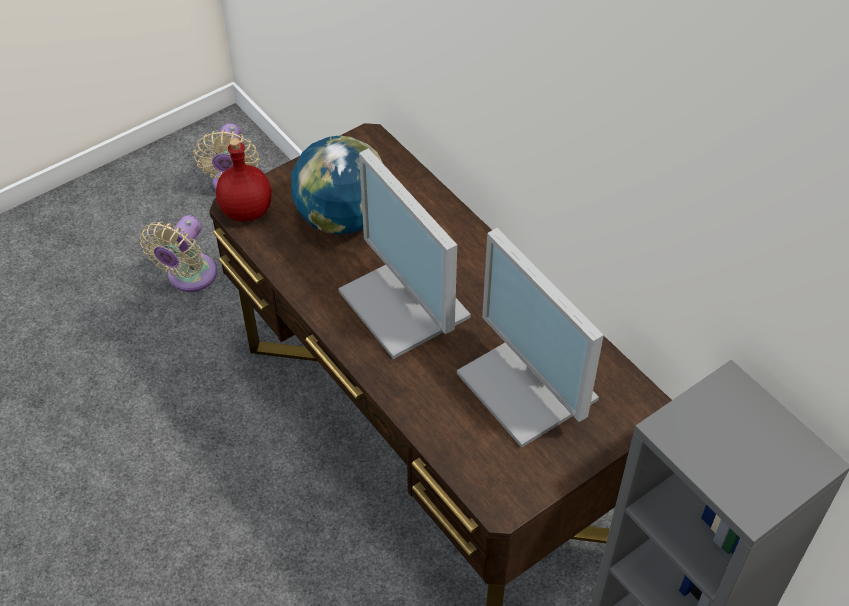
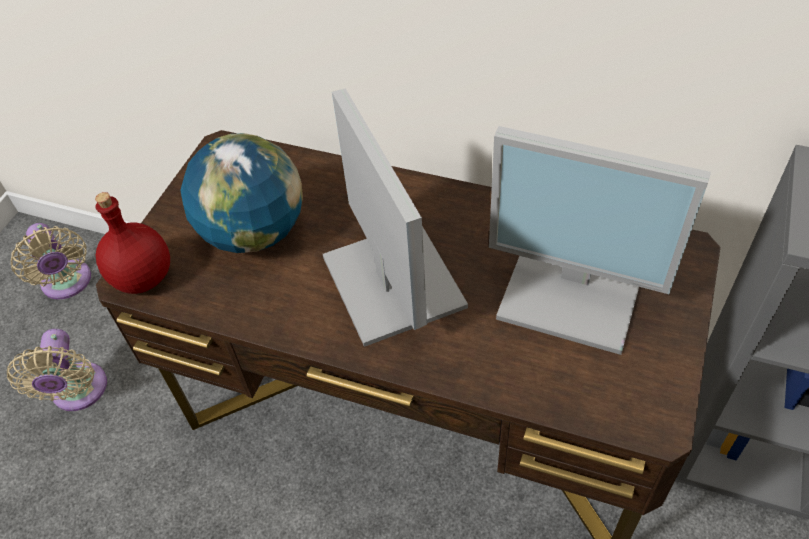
camera: 30 degrees left, 0 degrees up
monitor [338,148,471,359] -> monitor turned 135 degrees counterclockwise [323,88,468,347]

